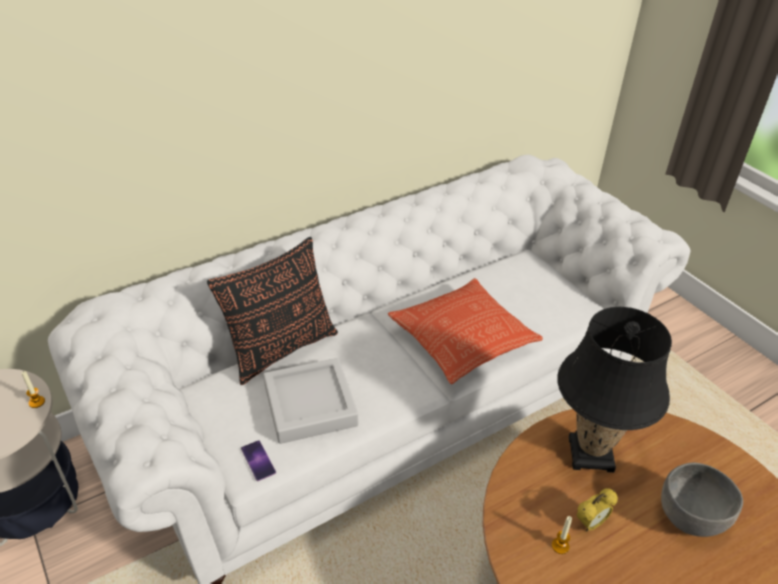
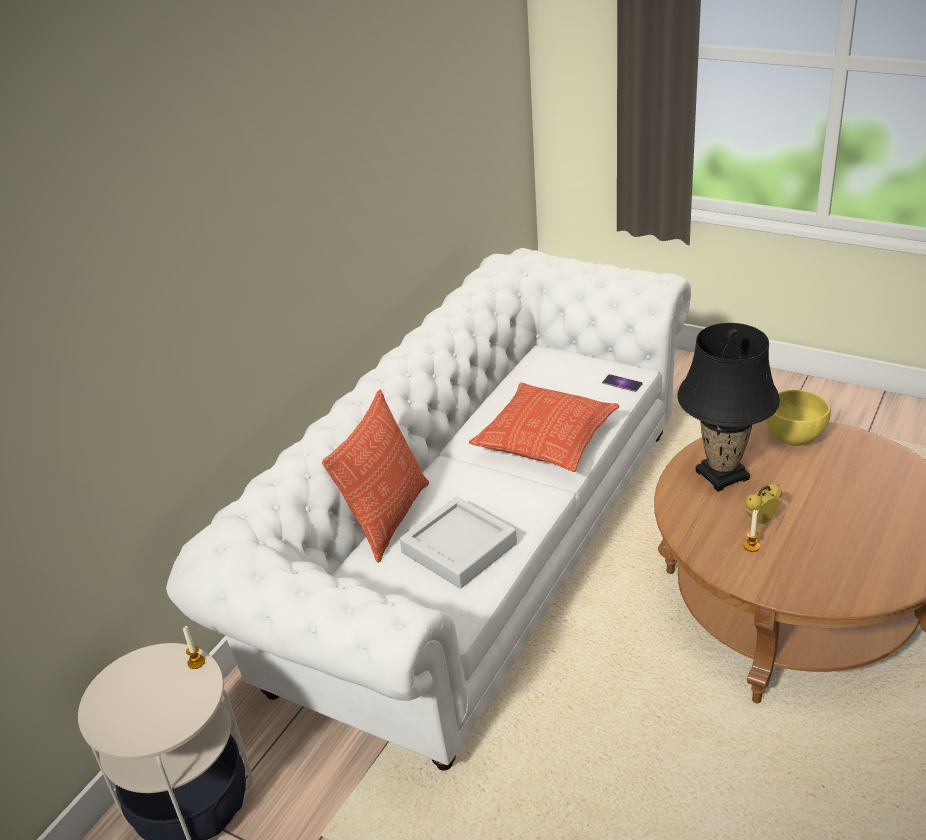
camera: 25 degrees left, 5 degrees down
black pillow [207,237,338,385] -> orange pillow [322,390,429,563]
phone [241,440,276,481] -> phone moved to [602,374,643,392]
alarm clock [576,488,618,532] -> alarm clock turned 150 degrees counterclockwise [745,484,782,524]
grey bowl [661,463,743,537] -> none
none -> yellow bowl [766,390,831,446]

